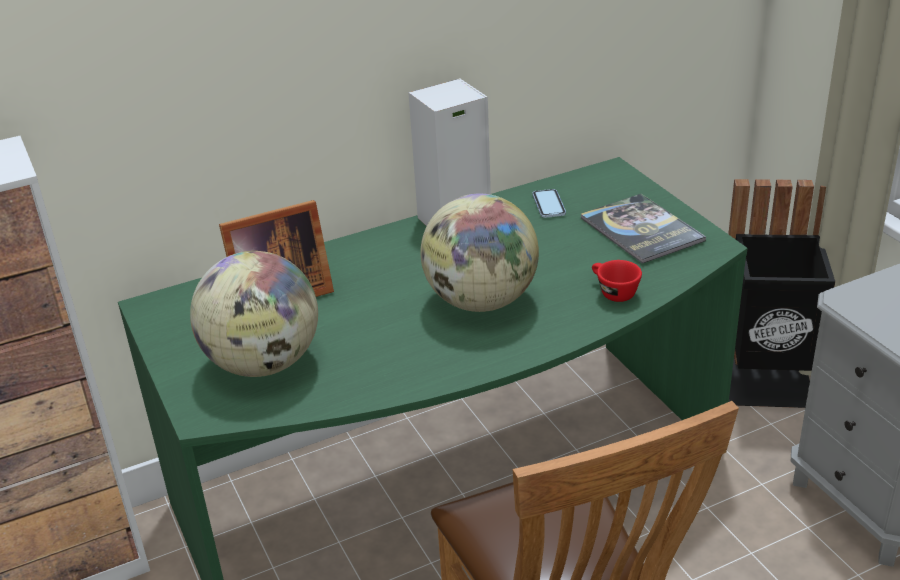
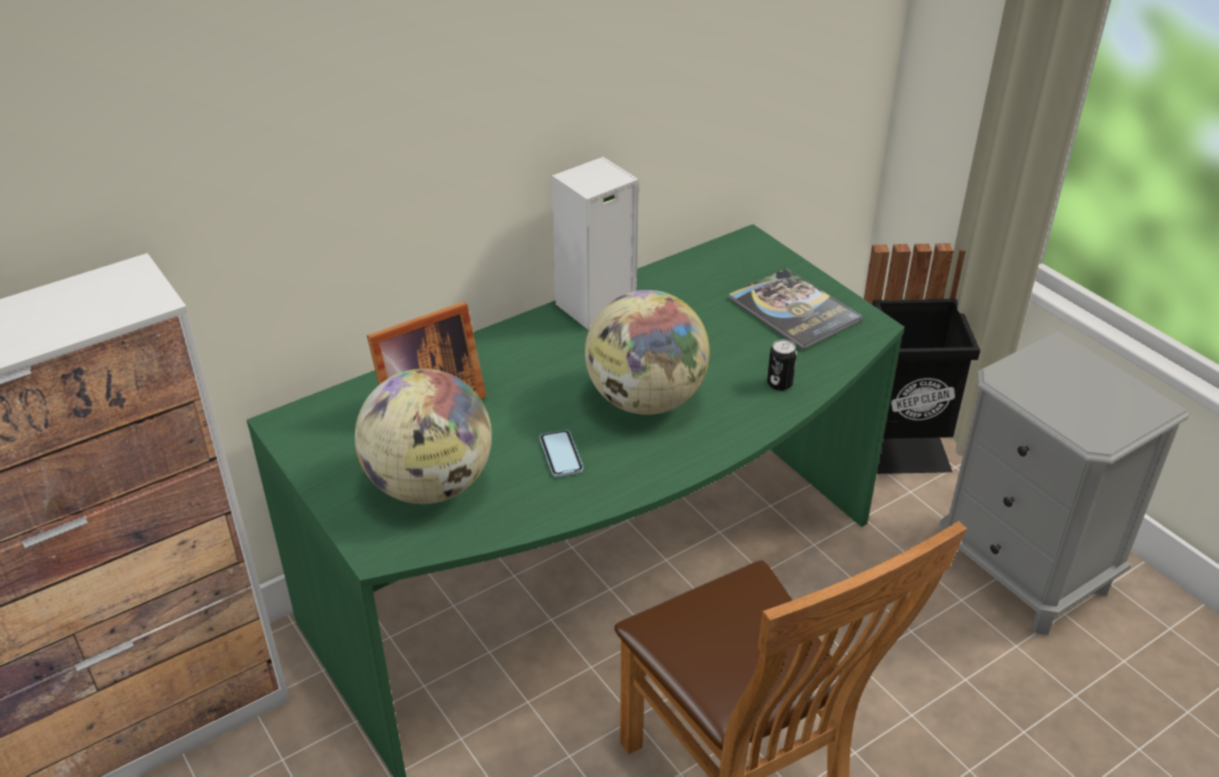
camera: 10 degrees left, 5 degrees up
phone [532,189,566,218] -> phone moved to [540,430,583,477]
red cup [592,260,642,302] -> can [767,339,797,391]

